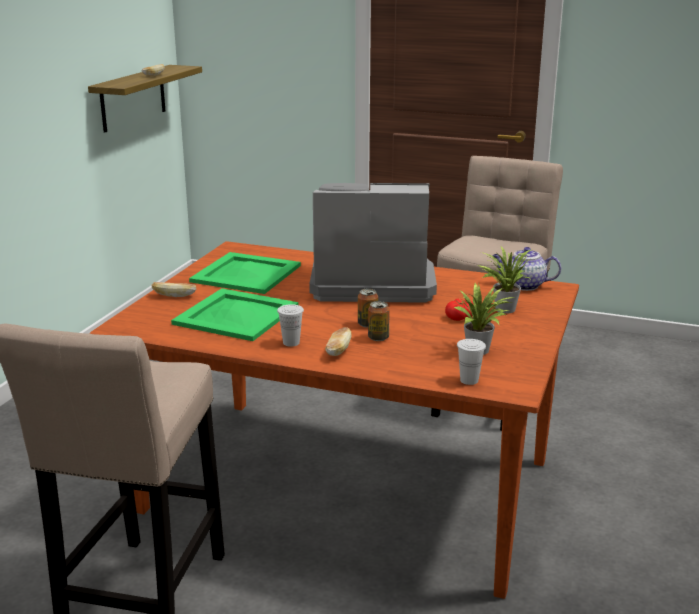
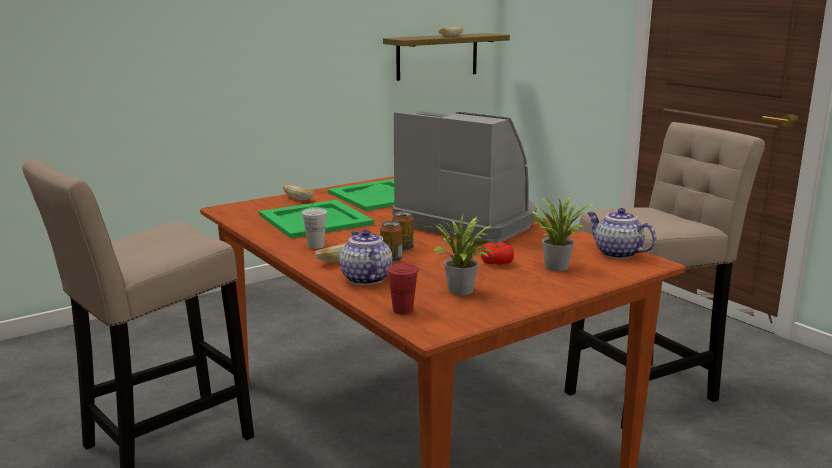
camera: 35 degrees right, 5 degrees down
white cup [457,339,486,385] -> red cup [387,263,419,315]
none -> teapot [339,230,392,285]

